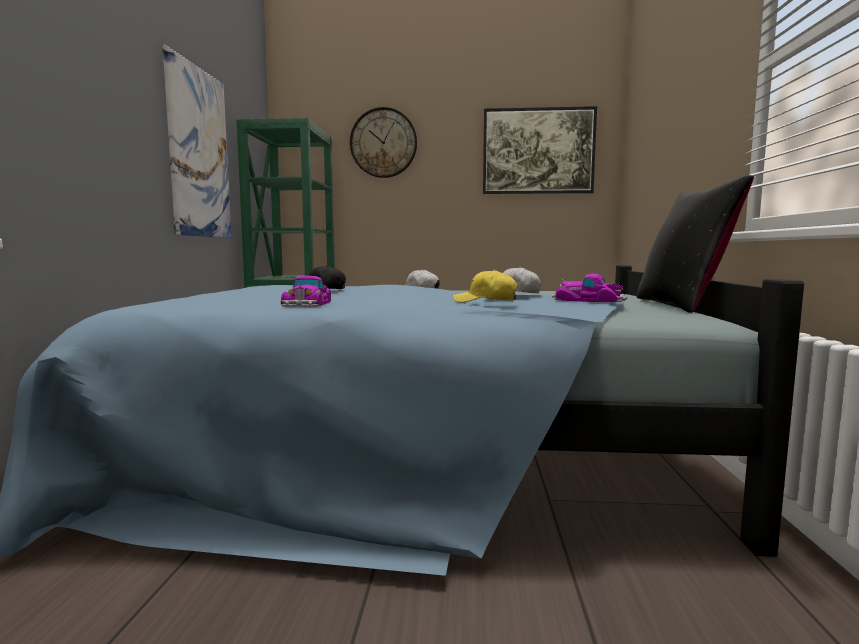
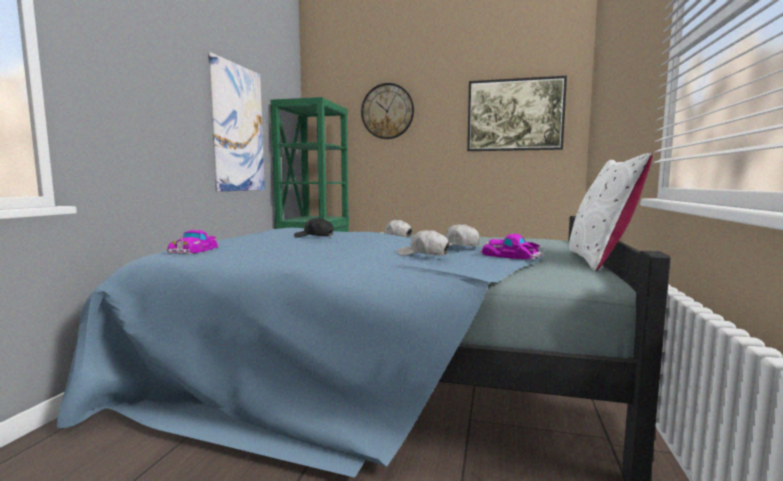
camera: 10 degrees right, 0 degrees up
toy car [281,276,331,307] -> toy car moved to [167,230,219,254]
yellow cap [452,269,517,302] -> white cap [397,229,449,256]
black pillow [636,175,754,313] -> white pillow [569,153,653,271]

